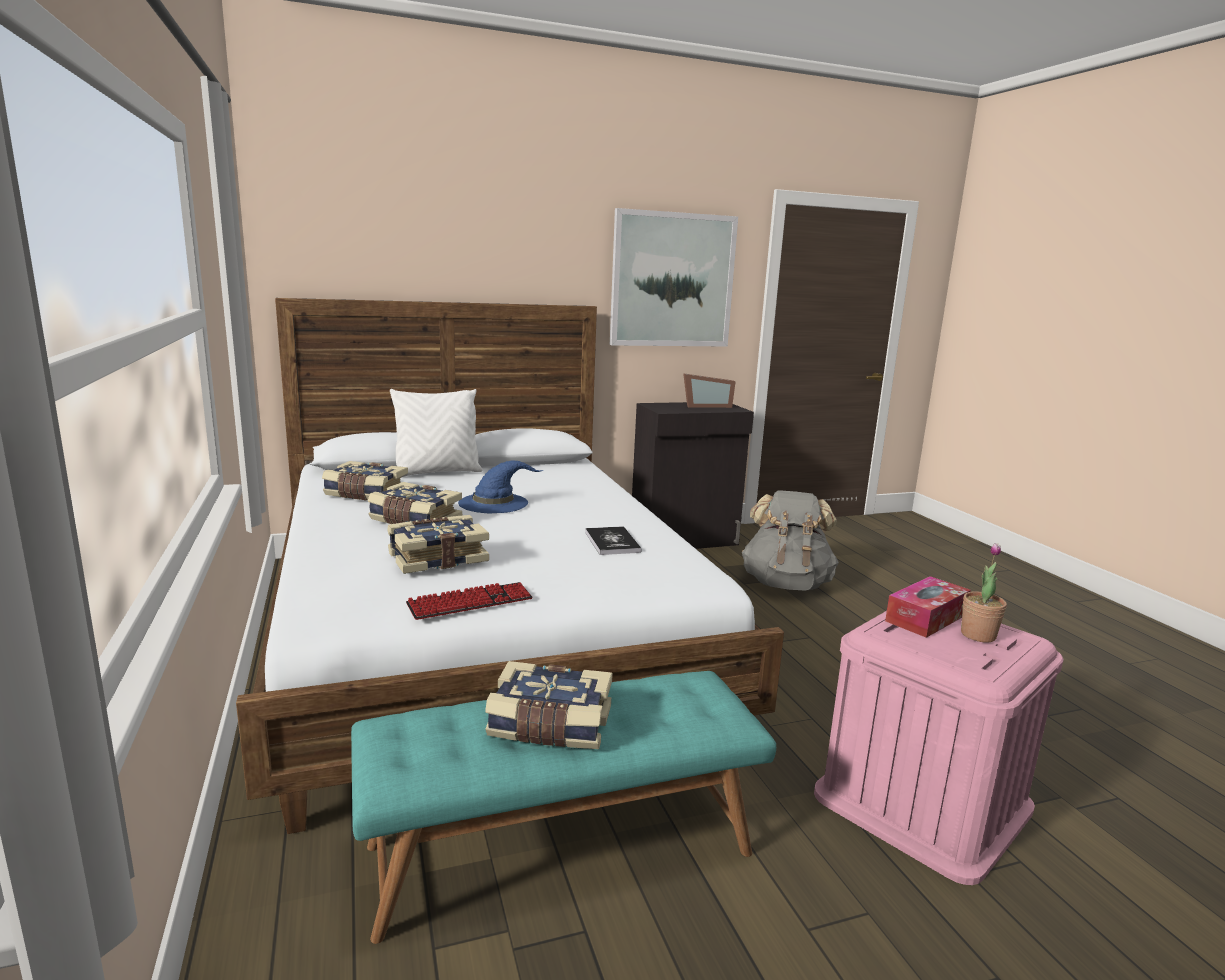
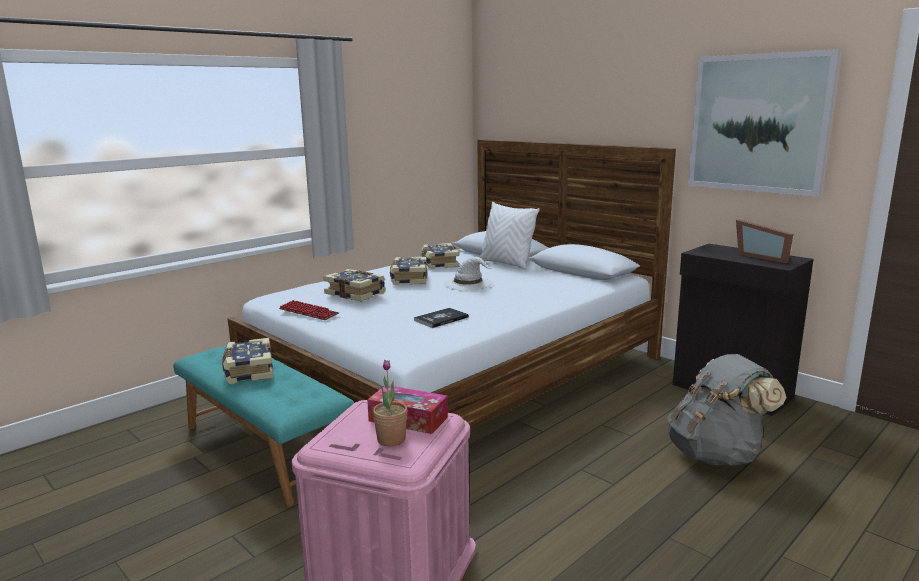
camera: 65 degrees right, 0 degrees up
blue hat [458,460,543,513] -> white hat [444,257,492,291]

